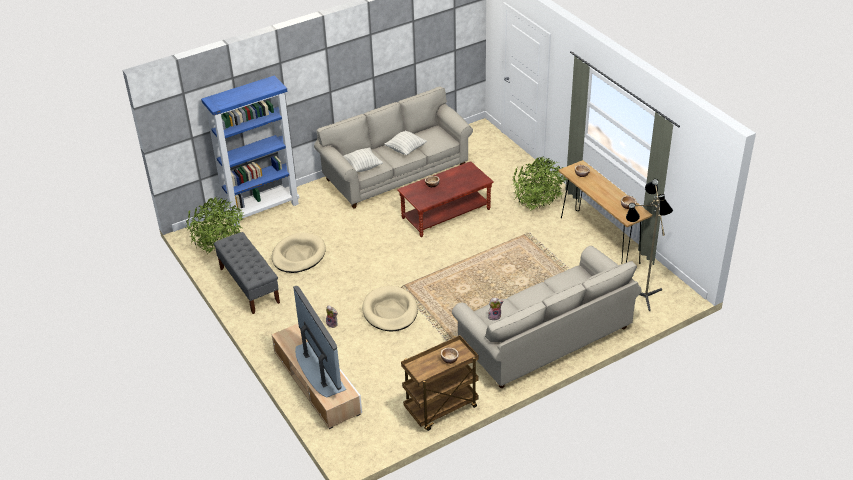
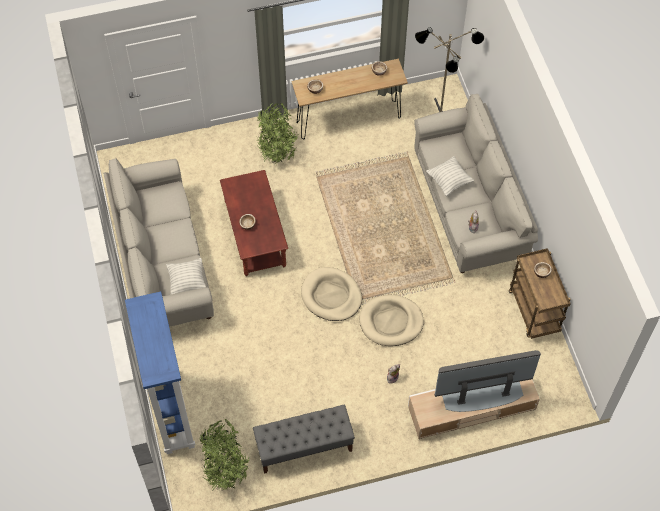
camera: 75 degrees left, 20 degrees up
beige dog bed [272,232,326,273] -> beige dog bed moved to [301,267,362,321]
pillow [384,131,427,155] -> pillow moved to [426,156,474,196]

